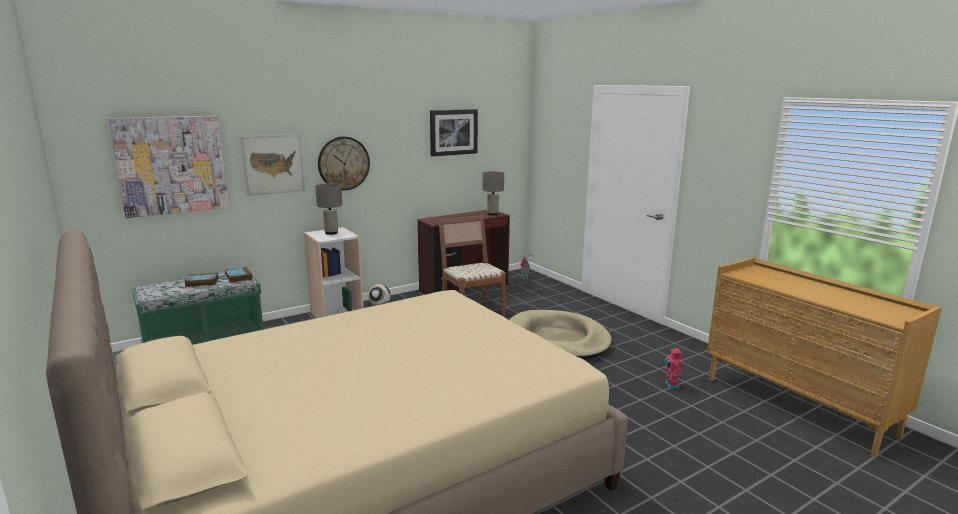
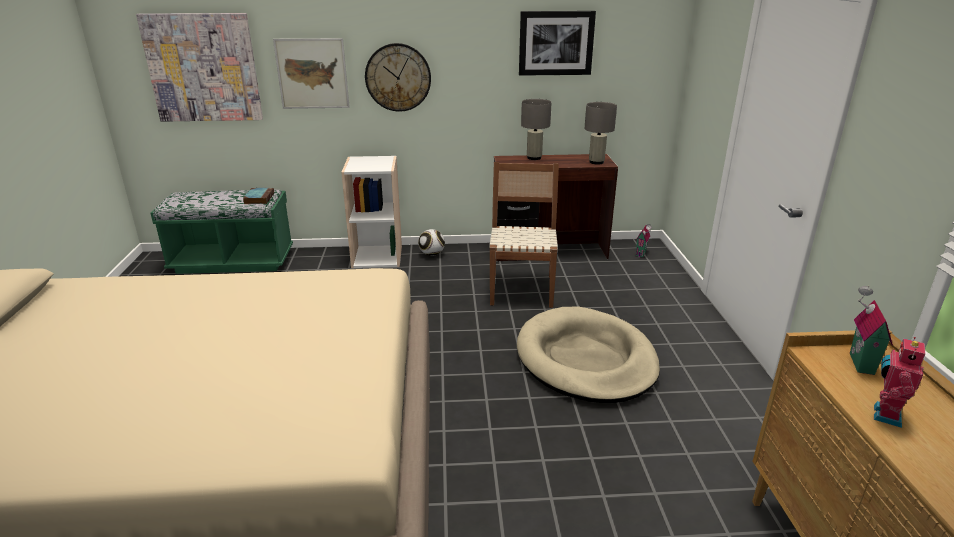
camera: 30 degrees right, 10 degrees up
book [184,273,219,287] -> none
grey table lamp [315,183,342,235] -> grey table lamp moved to [521,99,551,160]
toy robot [665,347,682,388] -> toy robot moved to [874,337,925,428]
none -> toy house [850,286,893,375]

